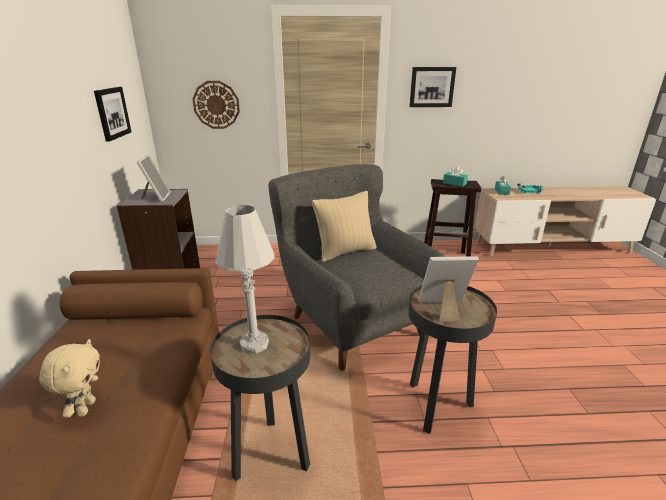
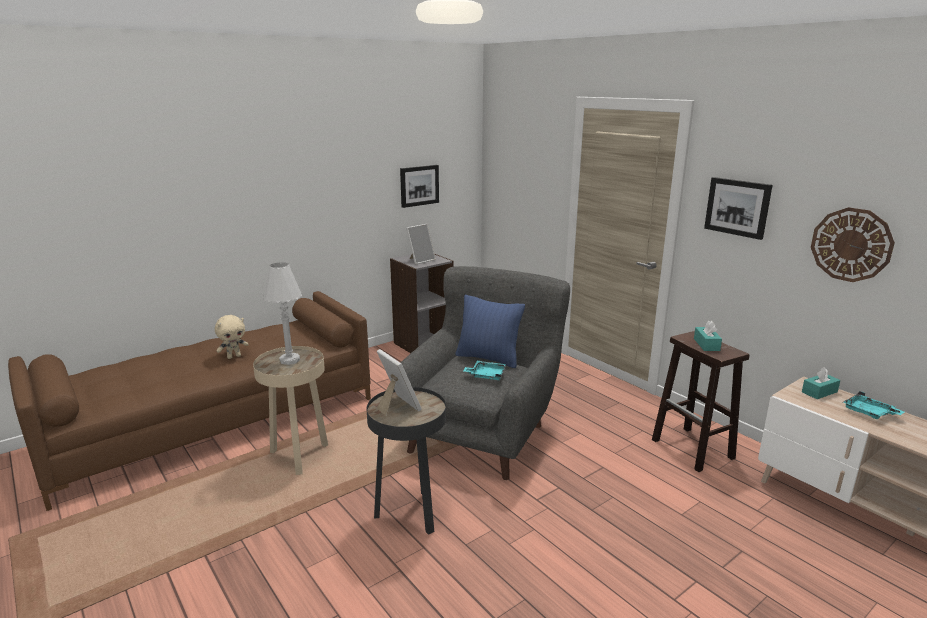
camera: 55 degrees right, 5 degrees down
wall clock [192,81,240,129] -> wall clock moved to [811,207,895,282]
black side table [210,315,310,481] -> beige side table [253,346,328,475]
beige pillow [312,191,377,262] -> blue pillow [455,295,525,368]
none -> turquoise tray [463,361,506,380]

